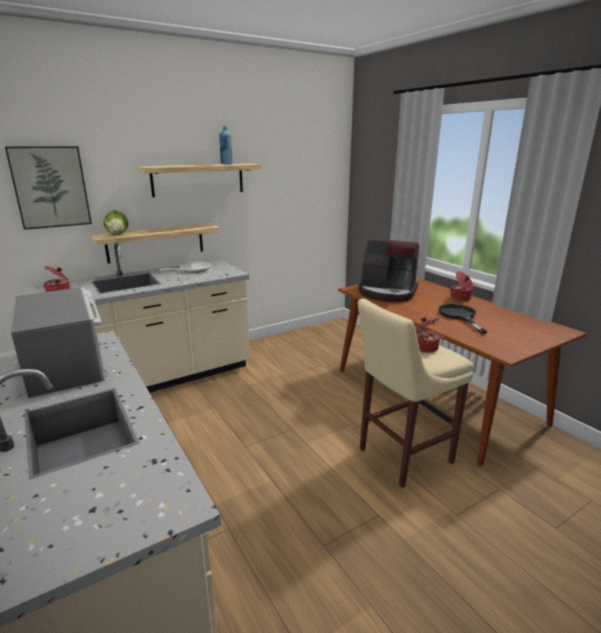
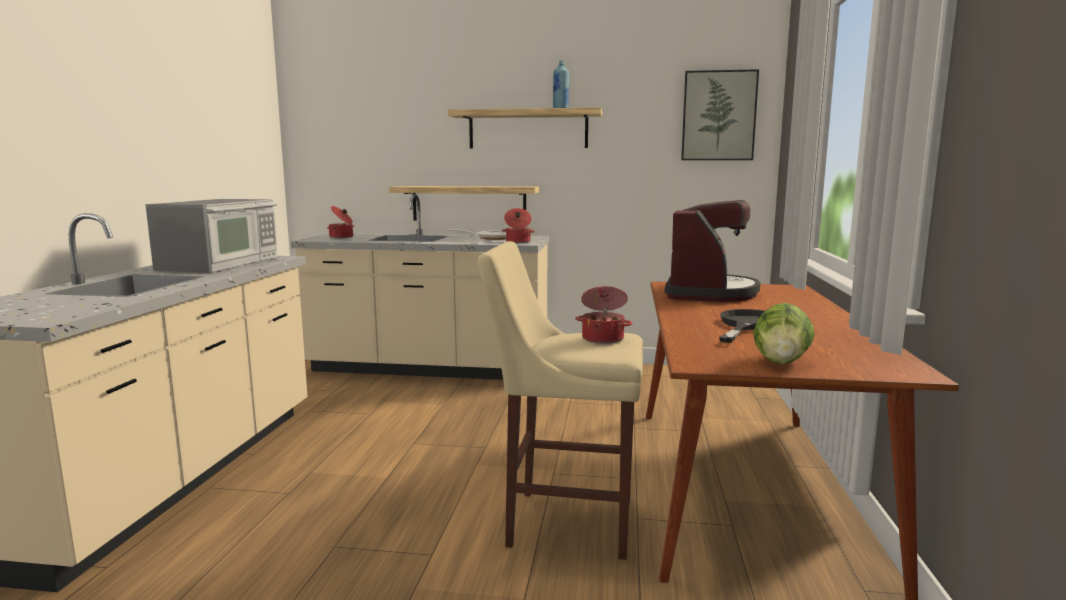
camera: 40 degrees right, 10 degrees down
picture [5,146,92,230] -> picture moved to [681,69,759,160]
lettuce [103,210,129,235] -> lettuce moved to [753,303,815,364]
coffee machine [358,239,419,302] -> coffee machine turned 135 degrees counterclockwise [665,200,761,302]
cooking pot [449,271,474,301] -> cooking pot moved to [502,208,535,243]

